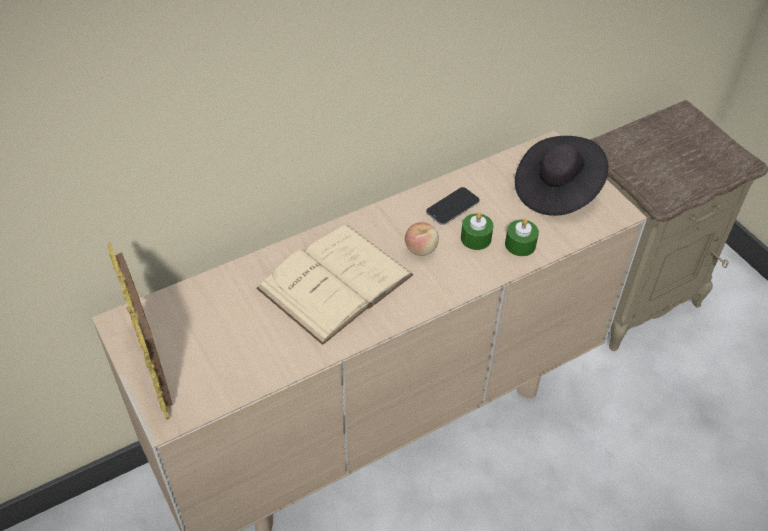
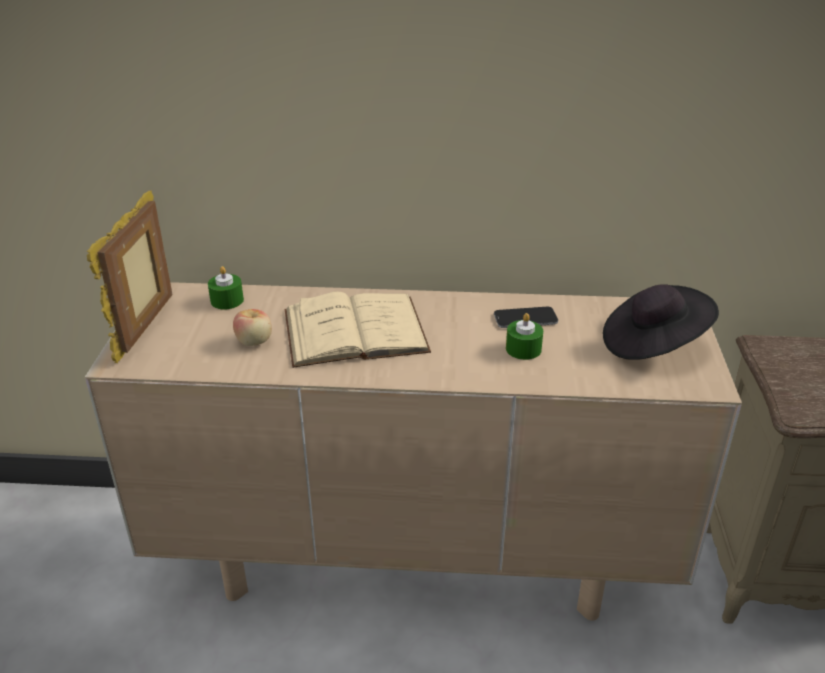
camera: 35 degrees right, 15 degrees down
apple [405,222,439,256] -> apple moved to [233,309,272,346]
green candle [505,219,539,256] -> green candle moved to [208,266,244,309]

